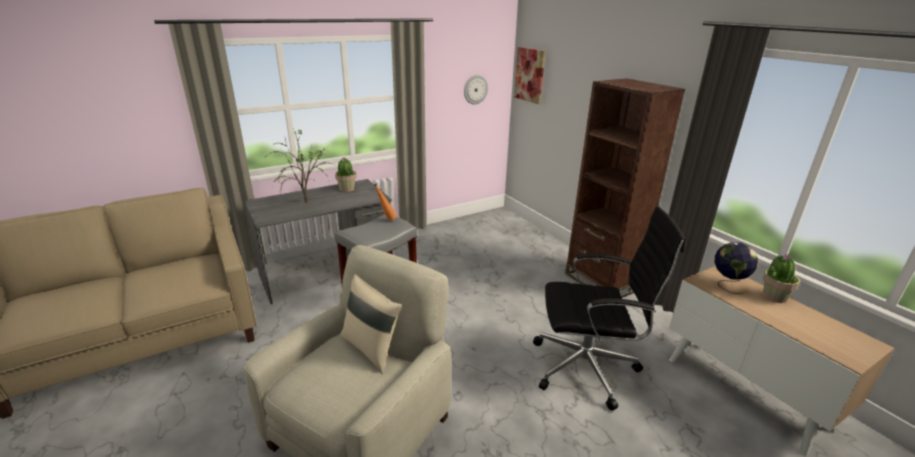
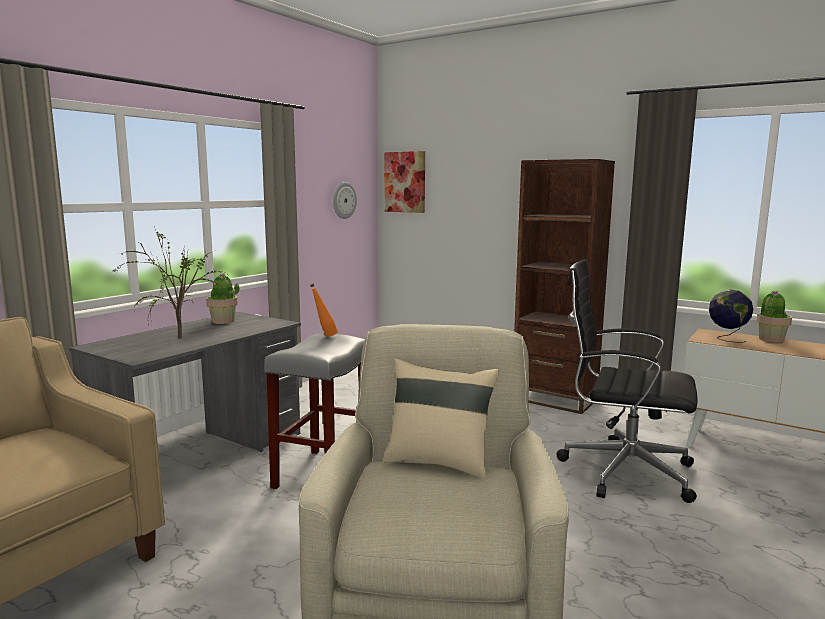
camera: 25 degrees left, 15 degrees down
black office chair [533,206,685,411] -> black office chair turned 135 degrees counterclockwise [556,259,697,503]

